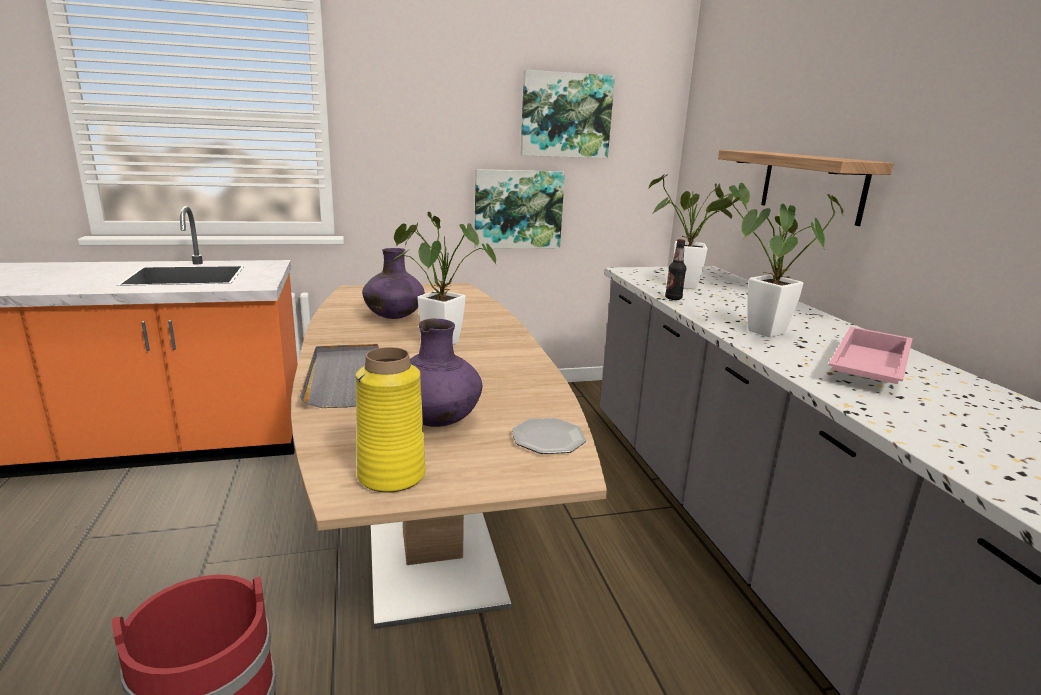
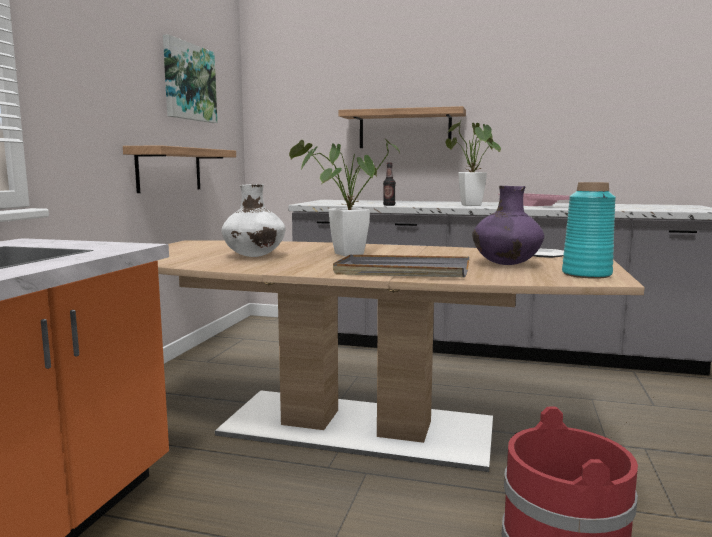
camera: 60 degrees left, 10 degrees down
yellow vase [355,347,426,493] -> turquoise vase [562,182,616,279]
purple vase [362,248,425,319] -> white vase [222,184,285,257]
picture [474,169,565,249] -> shelf [123,145,236,193]
potted plant [649,174,750,289] -> none

